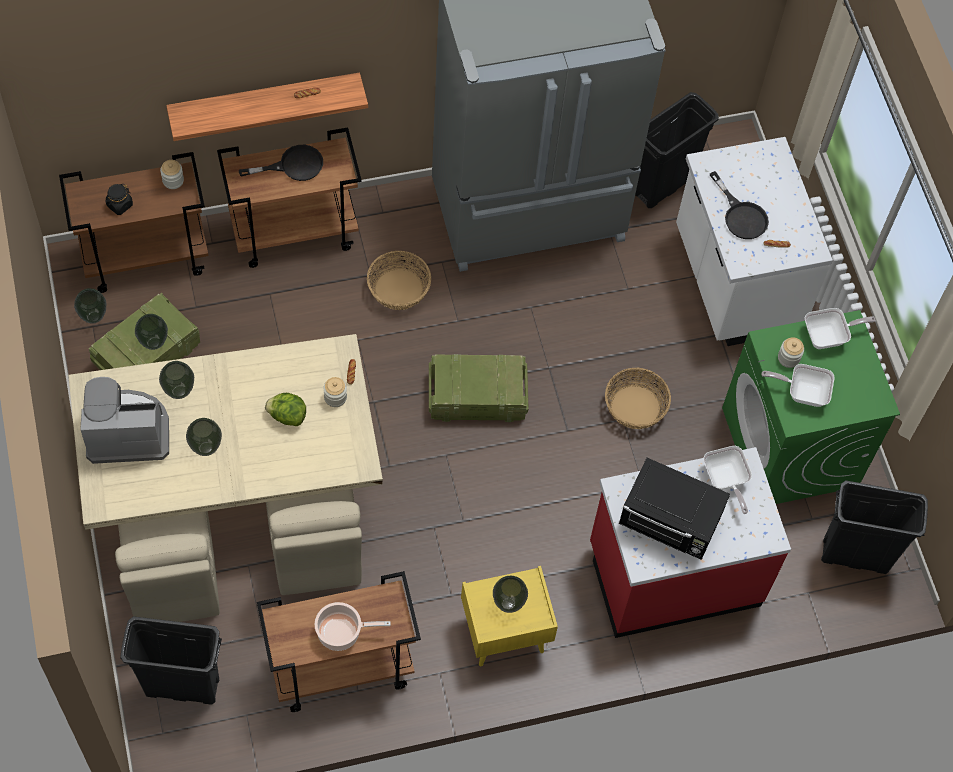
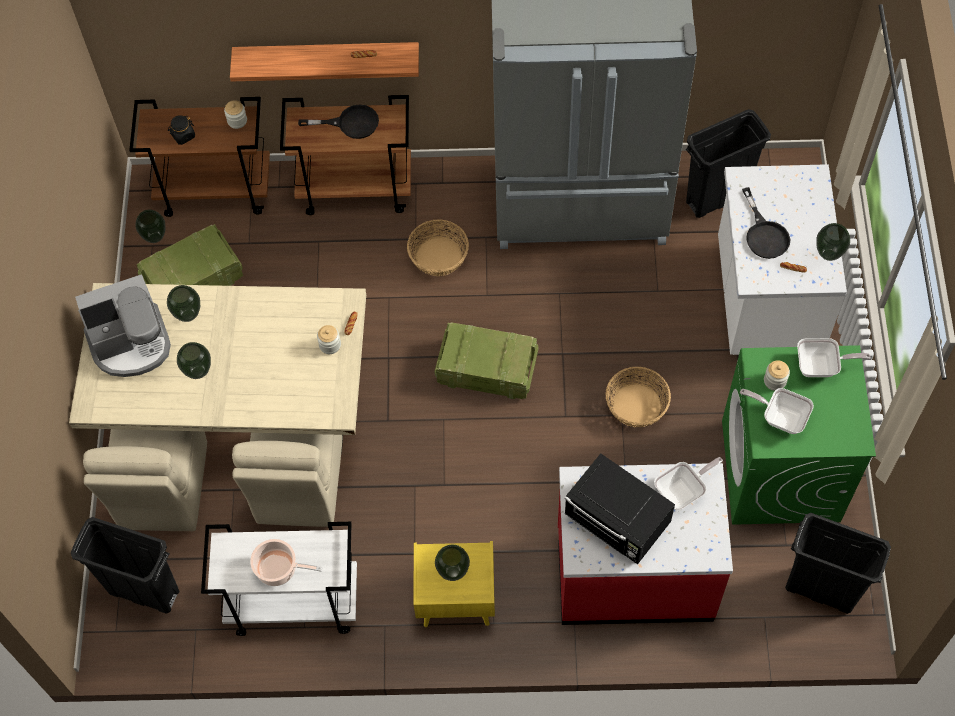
camera: 20 degrees right, 0 degrees up
coffee machine [80,377,169,464] -> coffee machine turned 150 degrees clockwise [75,274,171,377]
vase [135,314,168,350] -> vase moved to [816,223,850,261]
brown cart [257,571,421,712] -> white cart [201,522,357,636]
lettuce [265,393,306,426] -> none
frying pan [703,446,752,514] -> frying pan turned 120 degrees counterclockwise [654,457,723,510]

